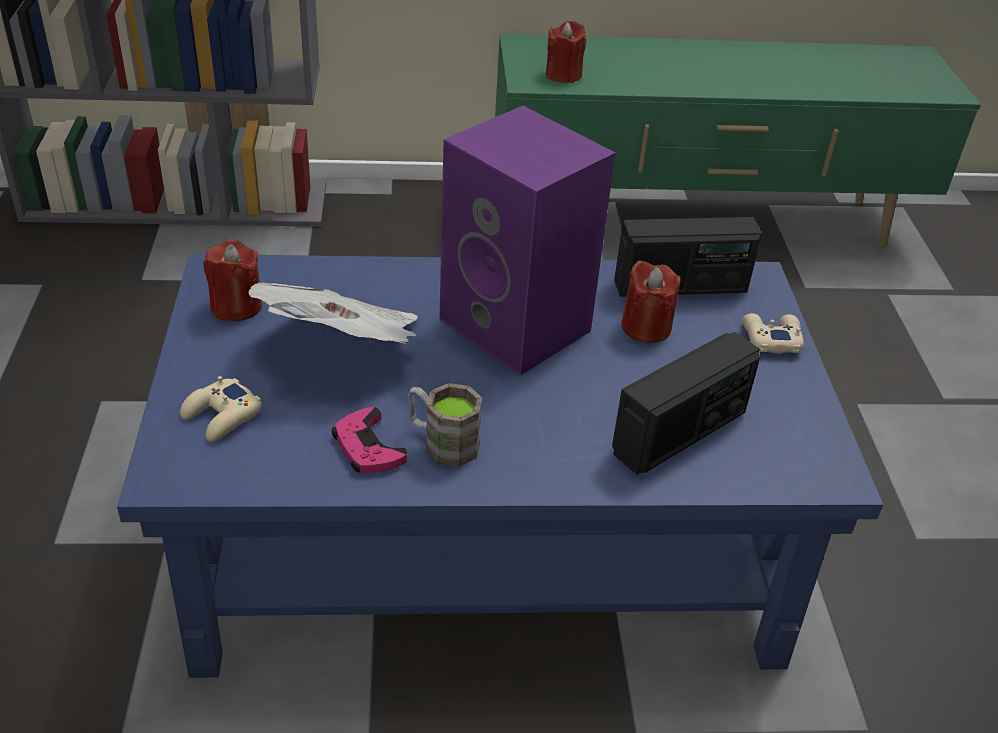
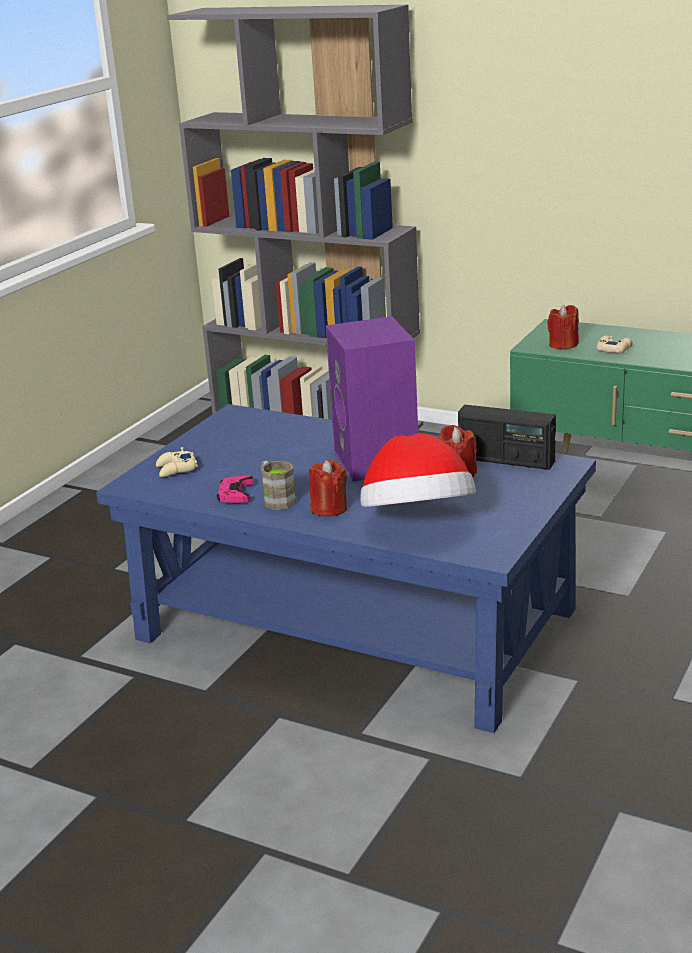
camera: 35 degrees right, 15 degrees down
red candle [203,240,262,321] -> red candle moved to [309,460,347,517]
newspaper [248,283,418,343] -> none
radio [612,332,760,474] -> hat [361,433,476,507]
beige game controller [742,313,804,354] -> beige game controller moved to [597,336,633,354]

